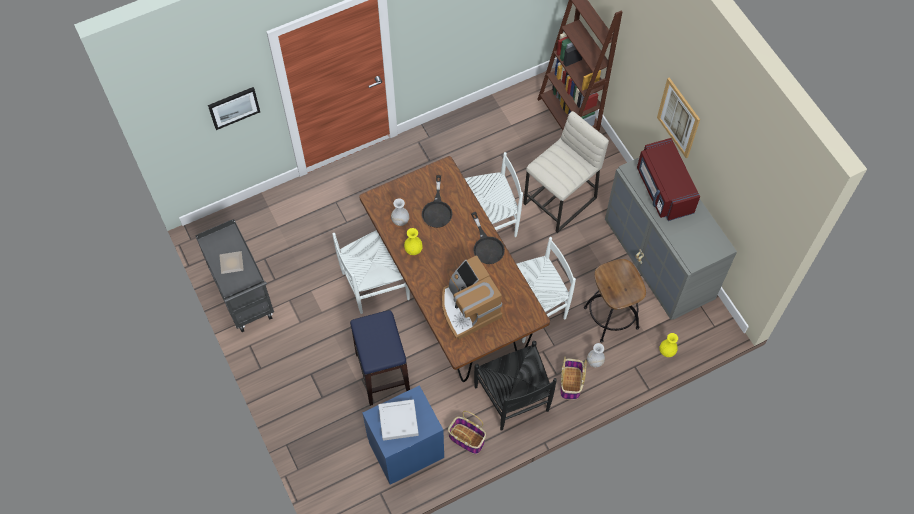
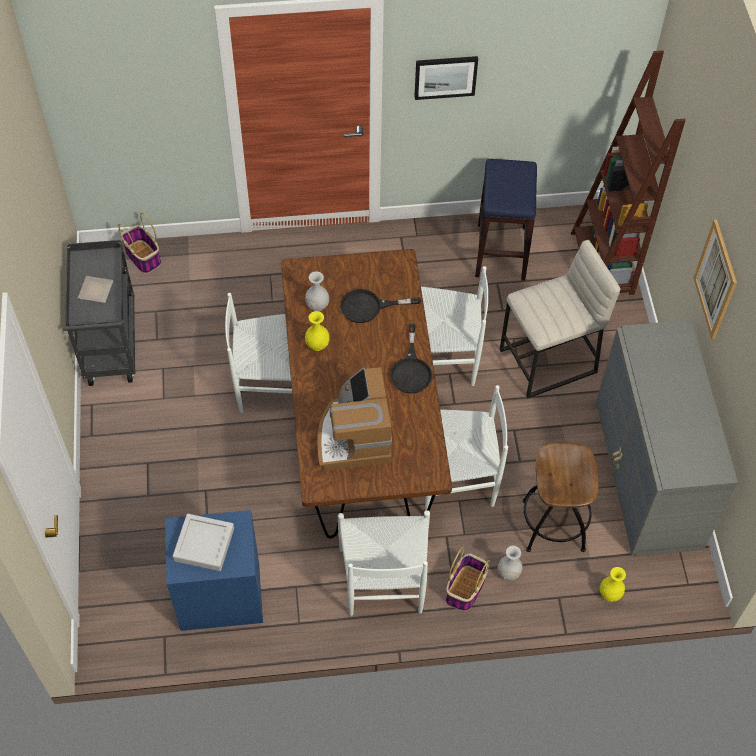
camera: 20 degrees right, 5 degrees down
picture [208,87,260,130] -> picture moved to [414,56,478,100]
stool [350,310,410,406] -> stool moved to [475,159,537,281]
black frying pan [422,175,452,228] -> black frying pan turned 60 degrees clockwise [340,289,421,323]
basket [448,411,486,454] -> basket moved to [118,213,161,274]
black chair [474,341,557,431] -> white chair [338,510,430,616]
red microwave [637,138,700,221] -> none

